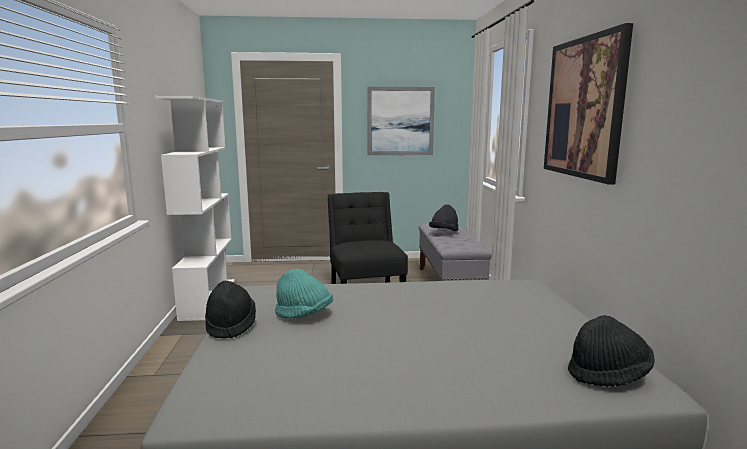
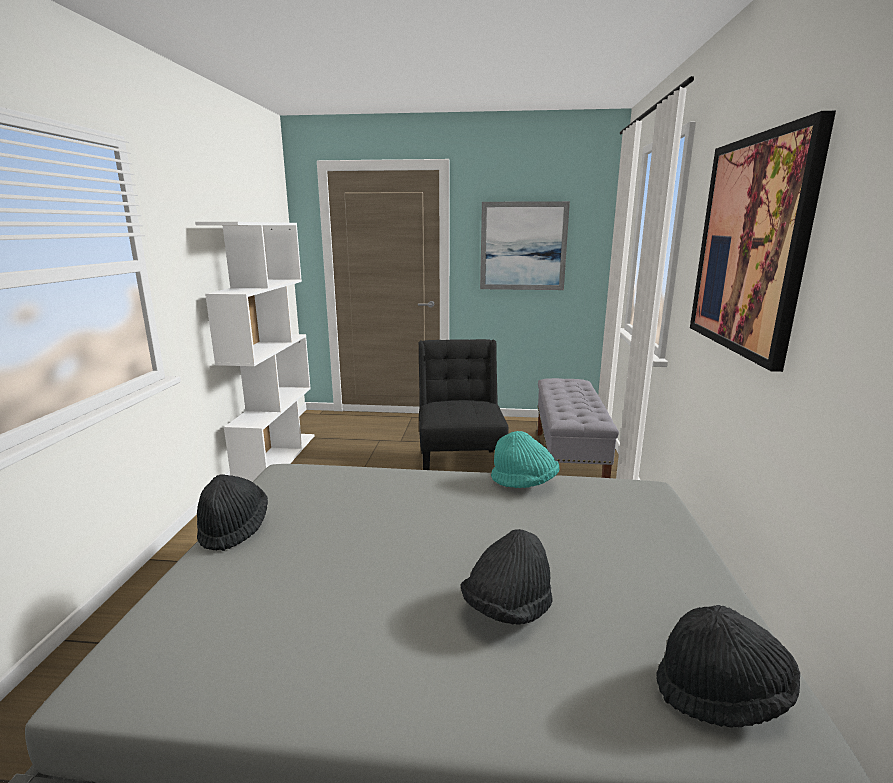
camera: 10 degrees right, 5 degrees up
turquoise hat [275,269,333,319] -> turquoise hat moved to [491,431,559,488]
black hat [429,204,459,231] -> black hat moved to [461,529,553,625]

